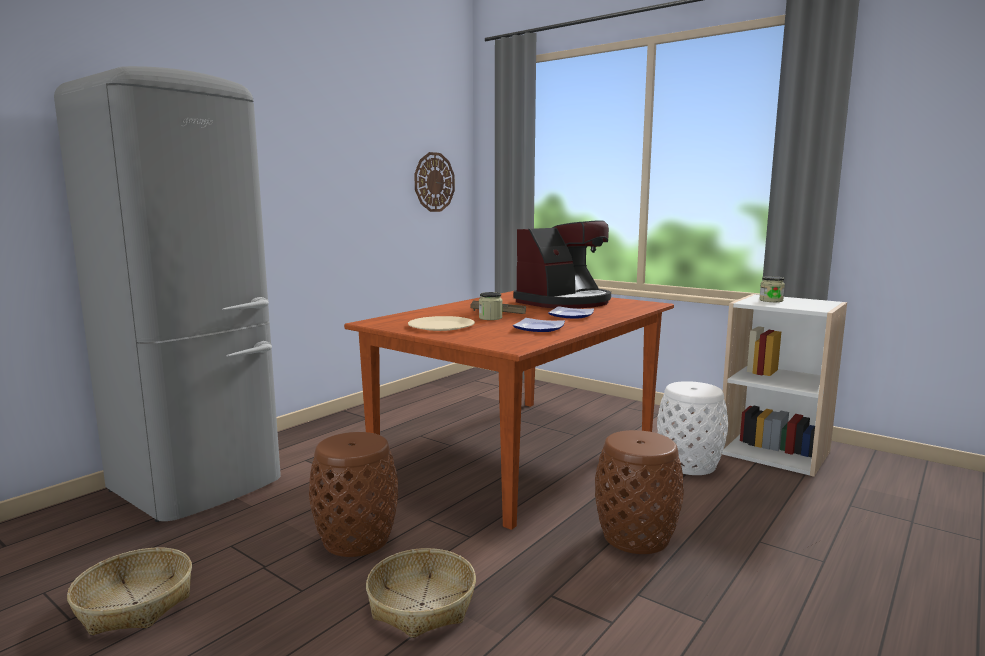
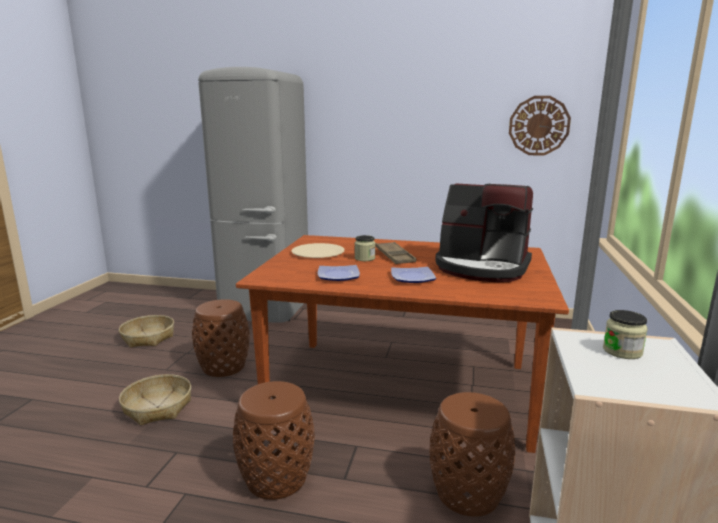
camera: 65 degrees right, 5 degrees up
white stool [657,381,728,475] -> brown stool [429,392,515,517]

